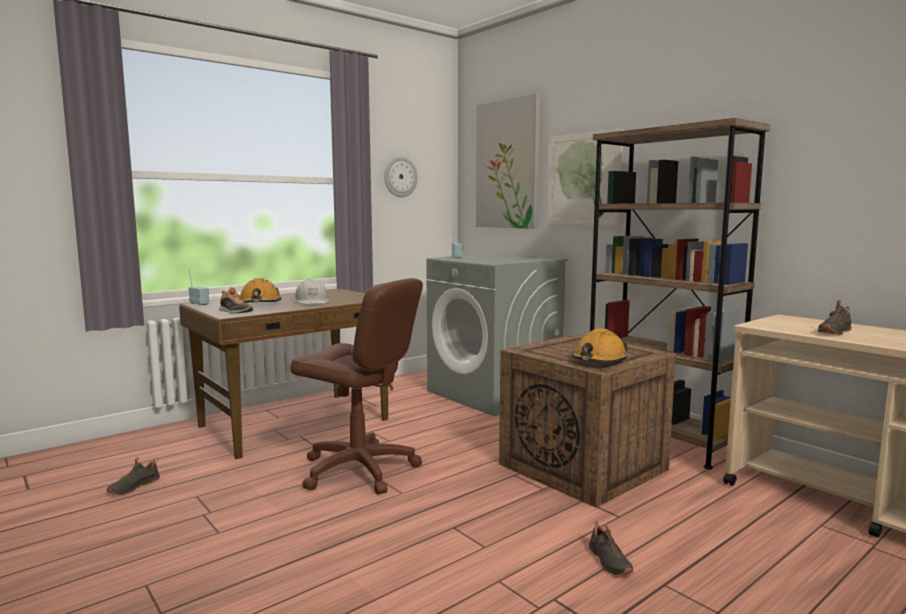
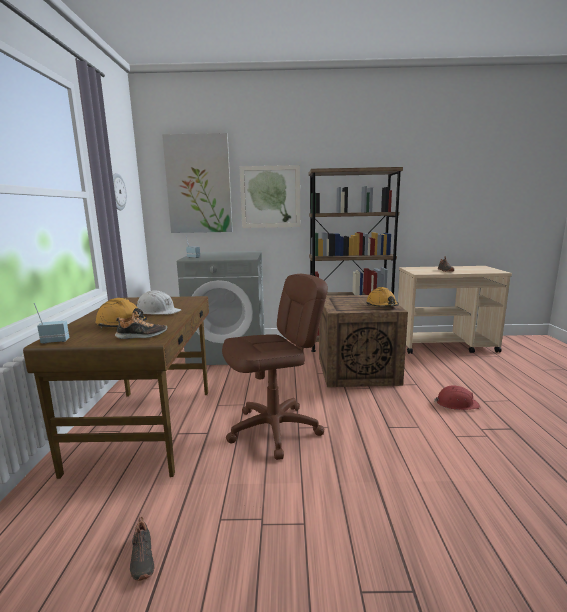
camera: 50 degrees left, 5 degrees up
black shoe [589,521,633,575] -> red hard hat [434,385,481,410]

